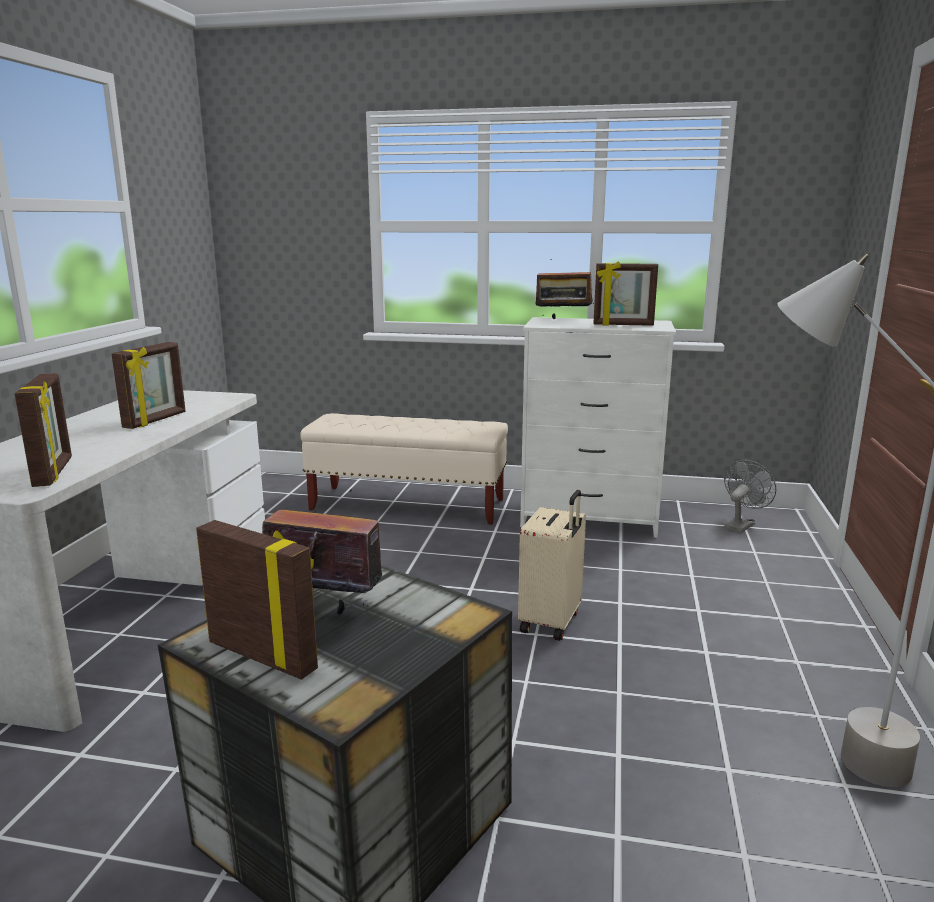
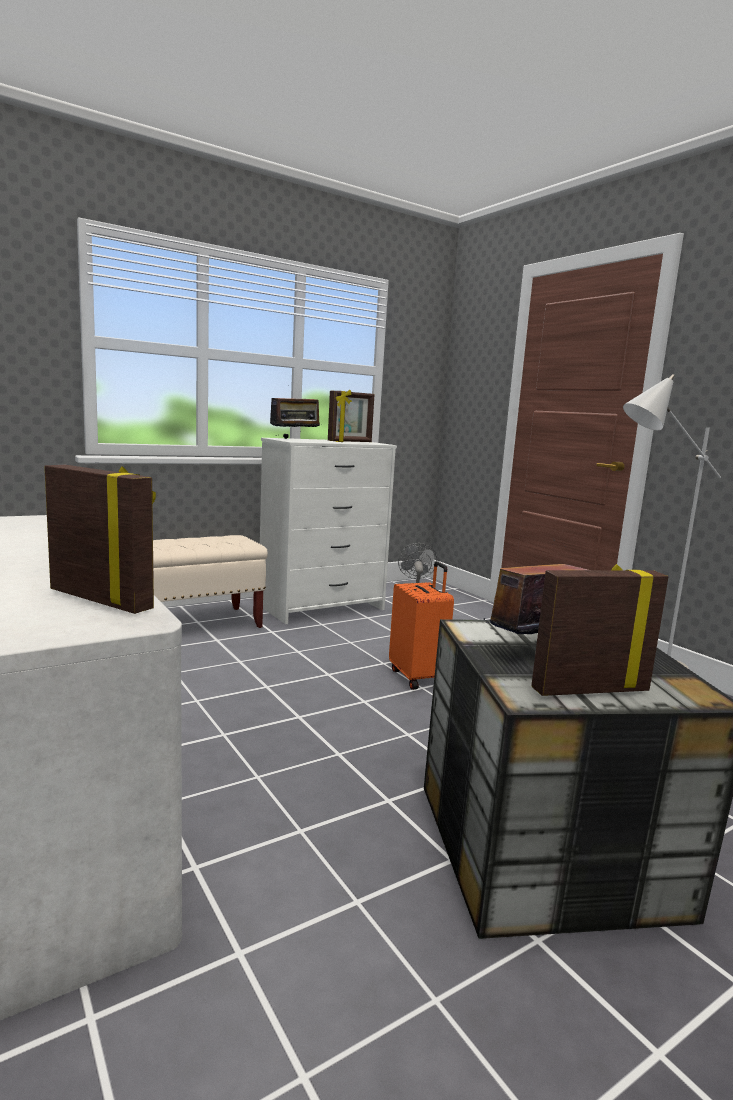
camera: 45 degrees left, 5 degrees down
picture frame [111,342,186,429] -> none
beige suitcase [518,490,586,641] -> orange suitcase [389,561,454,690]

